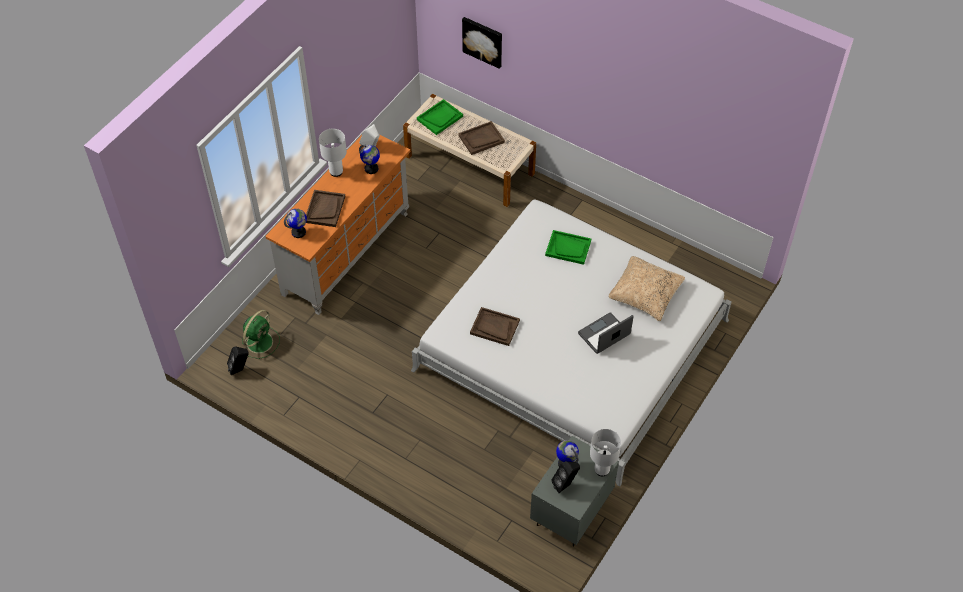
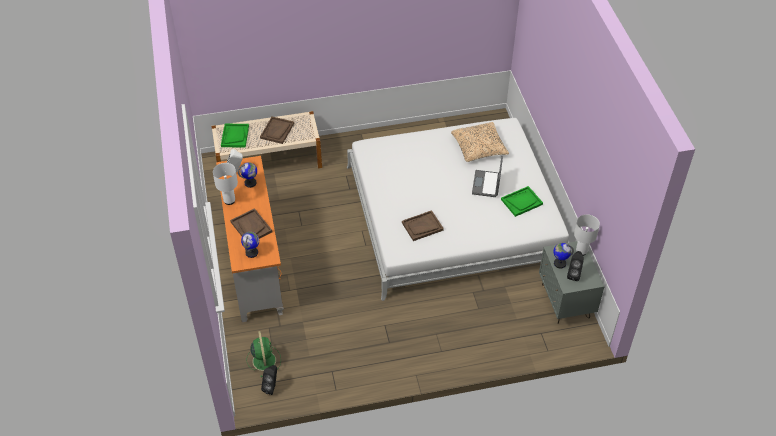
camera: 45 degrees left, 5 degrees down
picture [462,17,502,69] -> none
green tray [545,230,591,265] -> green tray moved to [501,186,543,217]

